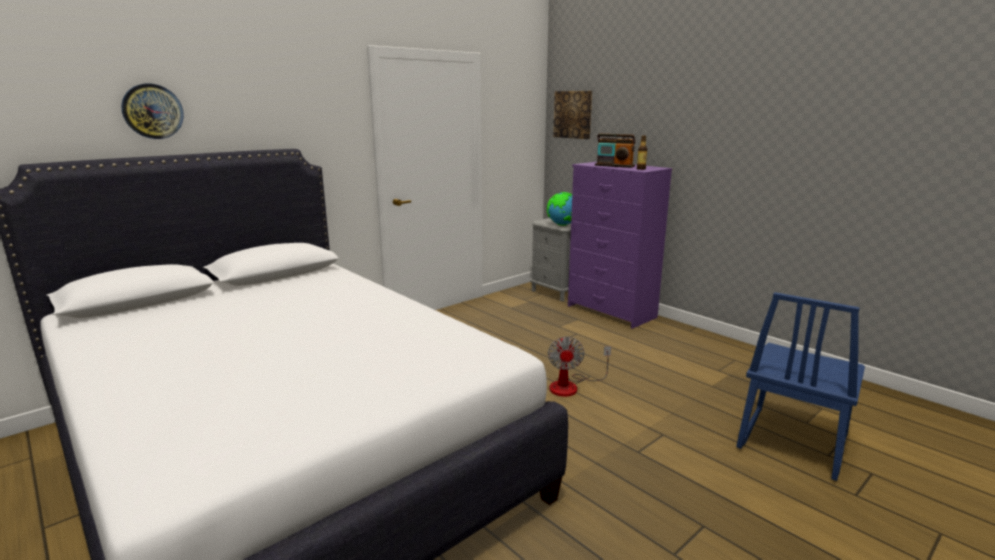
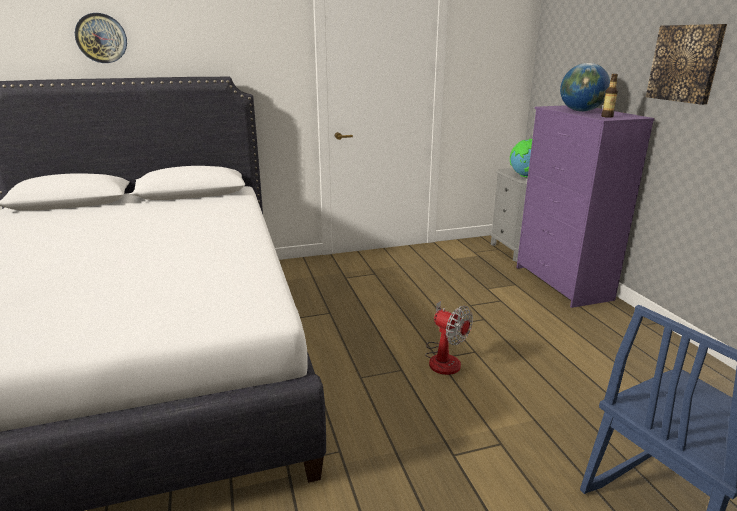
camera: 25 degrees right, 5 degrees up
fan [548,336,611,397] -> fan turned 75 degrees counterclockwise [425,301,473,375]
picture [553,91,592,139] -> picture moved to [646,24,727,105]
radio [595,134,636,168] -> globe [560,63,610,112]

